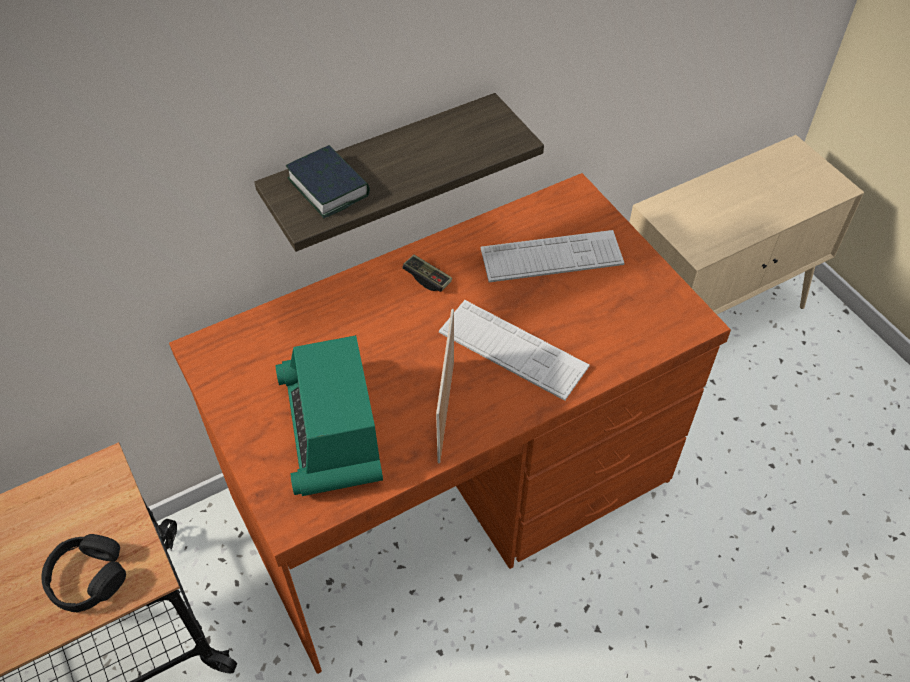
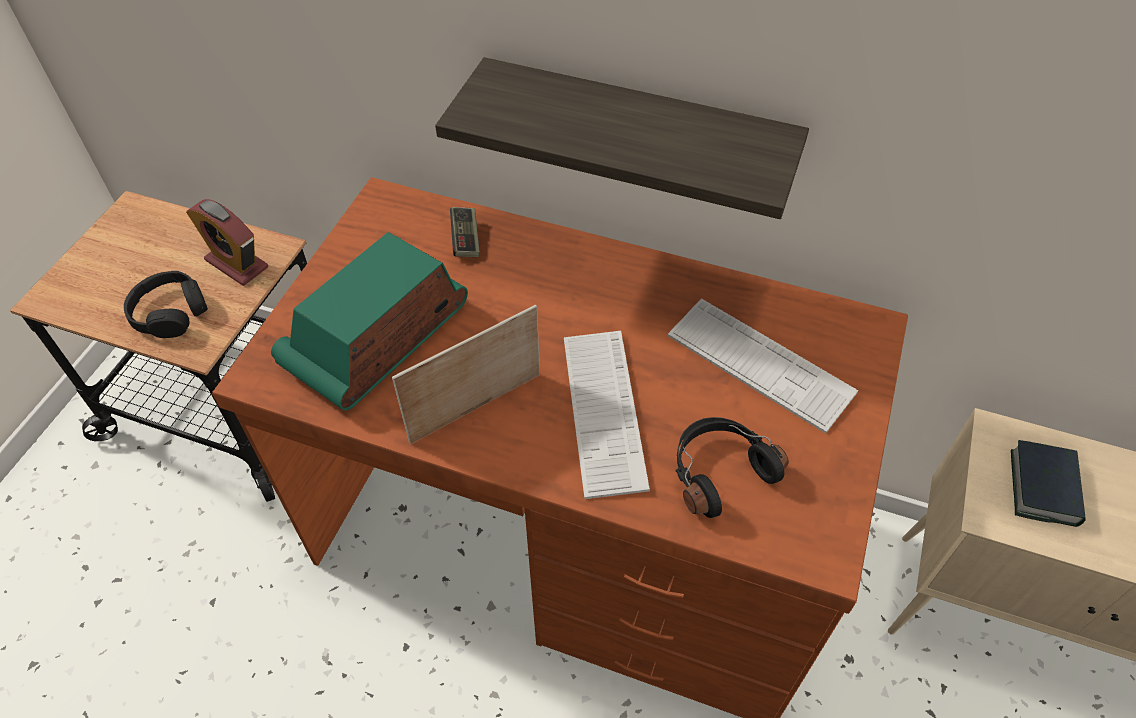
camera: 50 degrees right, 0 degrees up
book [286,145,370,218] -> book moved to [1011,440,1086,527]
game controller [402,255,452,292] -> game controller moved to [450,207,480,257]
none -> alarm clock [186,199,268,286]
none -> black headphones [675,417,789,518]

